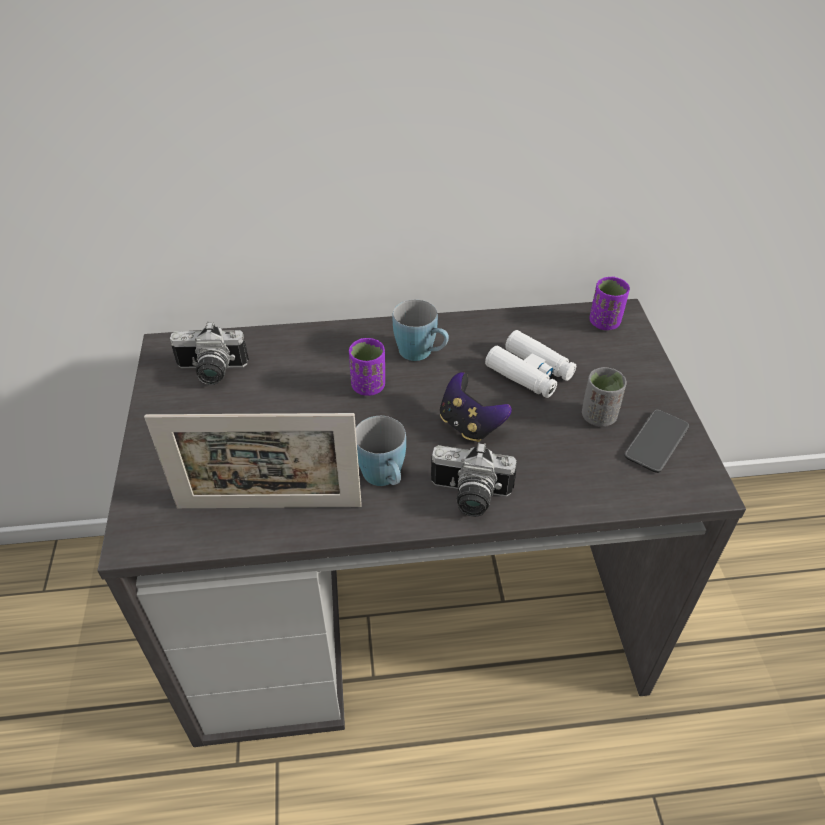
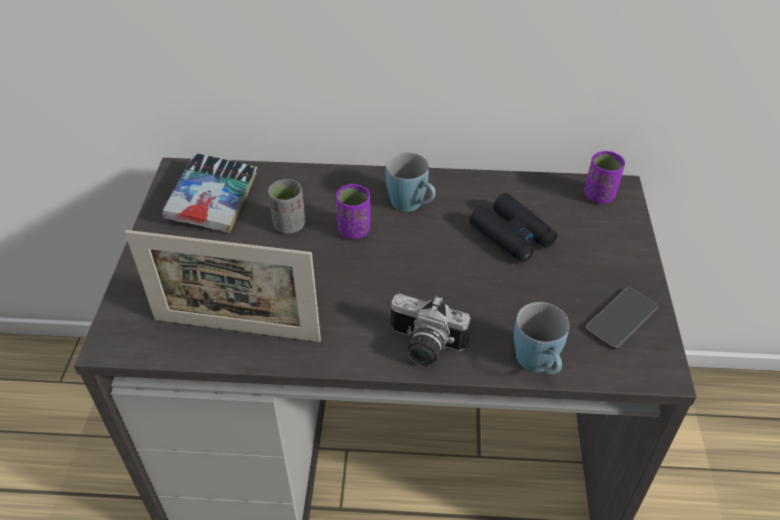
camera: 10 degrees right, 0 degrees up
camera [170,322,249,385] -> book [162,153,257,233]
blue mug [356,416,406,486] -> blue mug moved to [514,302,569,374]
game controller [440,372,512,442] -> none
white binoculars [485,330,576,398] -> black binoculars [469,193,557,262]
grey cup [582,367,627,427] -> grey cup moved to [268,179,306,234]

